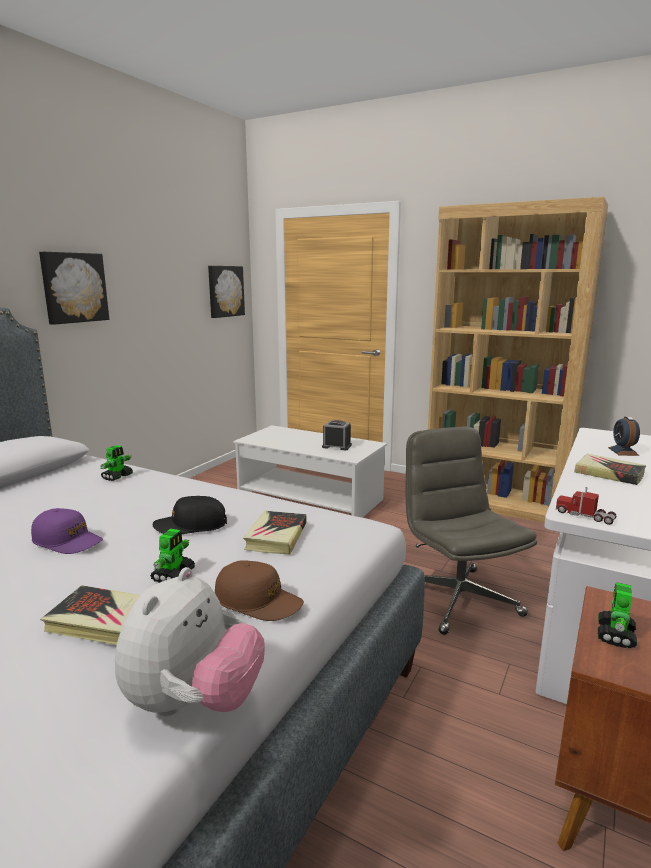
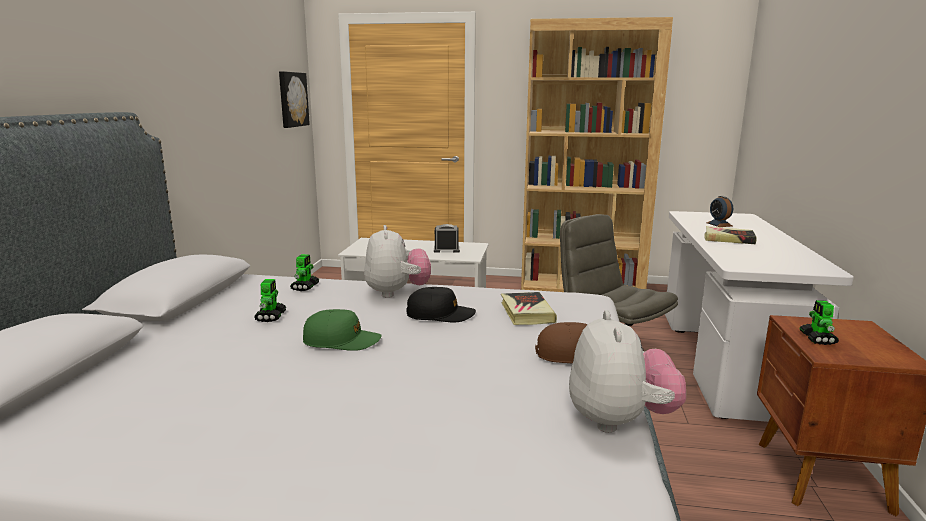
camera: 20 degrees left, 0 degrees up
purple cap [31,508,103,554] -> green cap [303,309,382,351]
picture [39,252,109,325] -> none
book [40,585,141,645] -> none
toy robot [150,529,195,583] -> toy robot moved to [254,279,286,322]
black cap [153,496,227,534] -> black cap turned 150 degrees counterclockwise [406,287,476,322]
toy truck [556,487,616,525] -> none
none -> plush toy [364,225,431,298]

